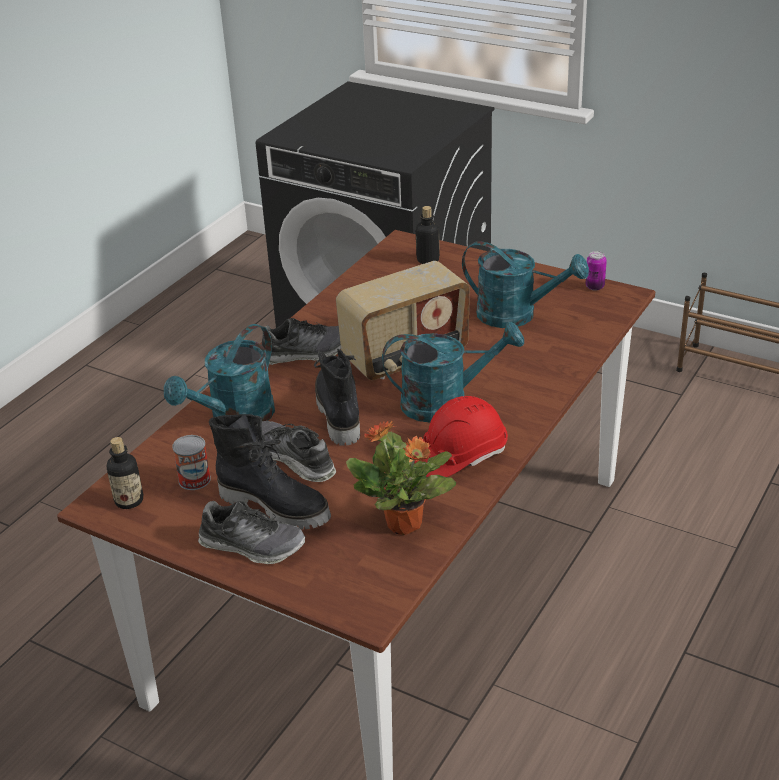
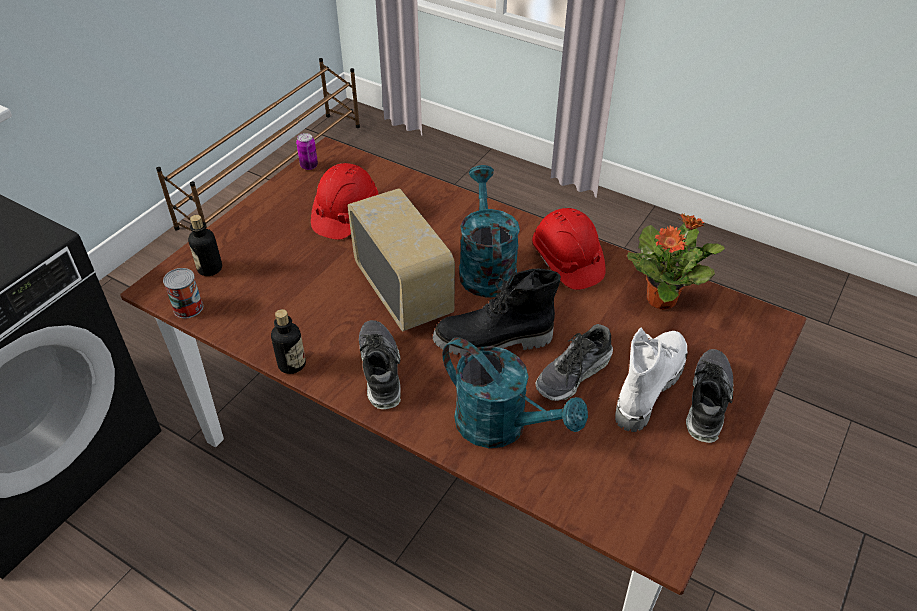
camera: 90 degrees left, 10 degrees up
bottle [107,437,144,509] -> bottle moved to [271,309,306,374]
can [172,435,211,490] -> can moved to [163,268,203,318]
black boot [209,414,331,530] -> white boot [615,327,687,432]
turquoise watering can [462,241,589,328] -> red hard hat [311,163,378,240]

